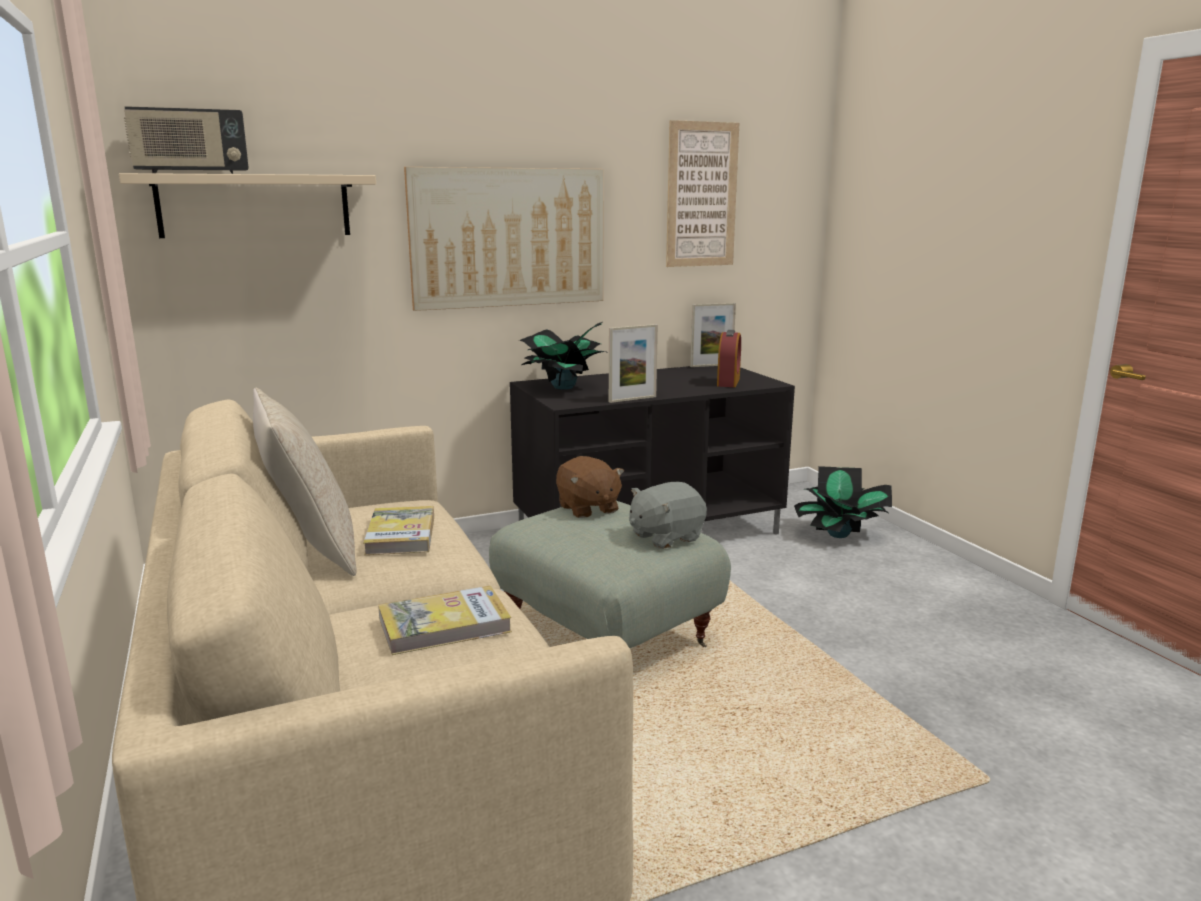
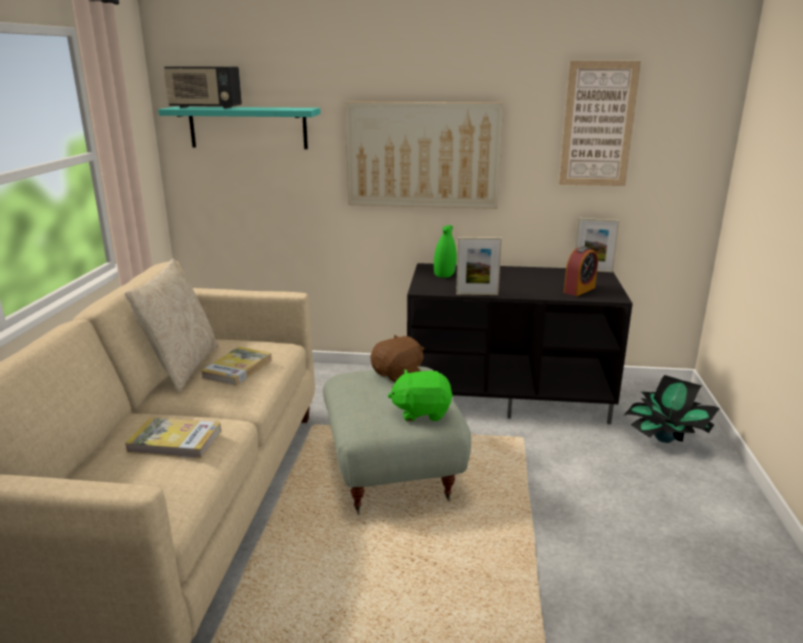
camera: 30 degrees right, 5 degrees up
beige shelf [119,173,376,238] -> turquoise shelf [158,107,321,149]
potted plant [519,322,609,390] -> green vase [434,225,457,278]
brown plush toy [556,456,624,518] -> brown plush toy turned 135 degrees counterclockwise [370,335,424,382]
grey plush toy [629,482,707,549] -> green plush toy [388,369,453,421]

